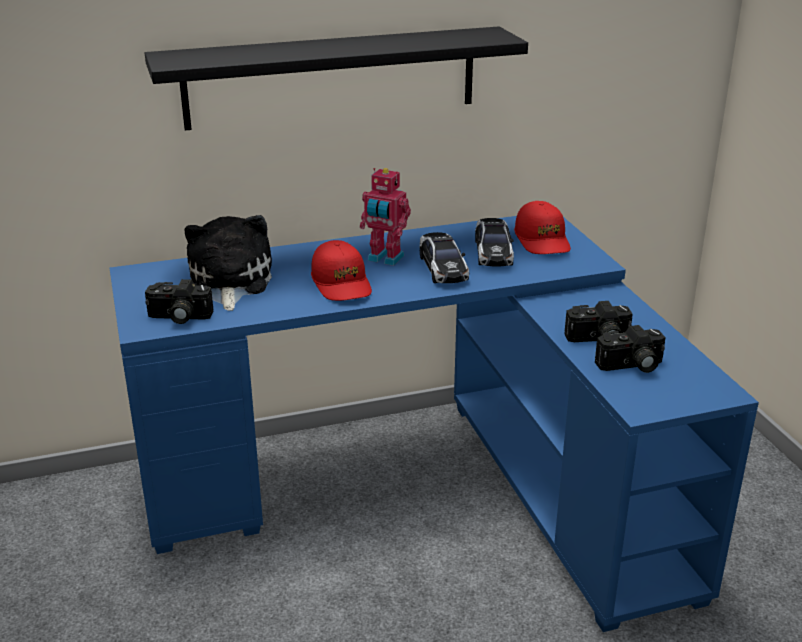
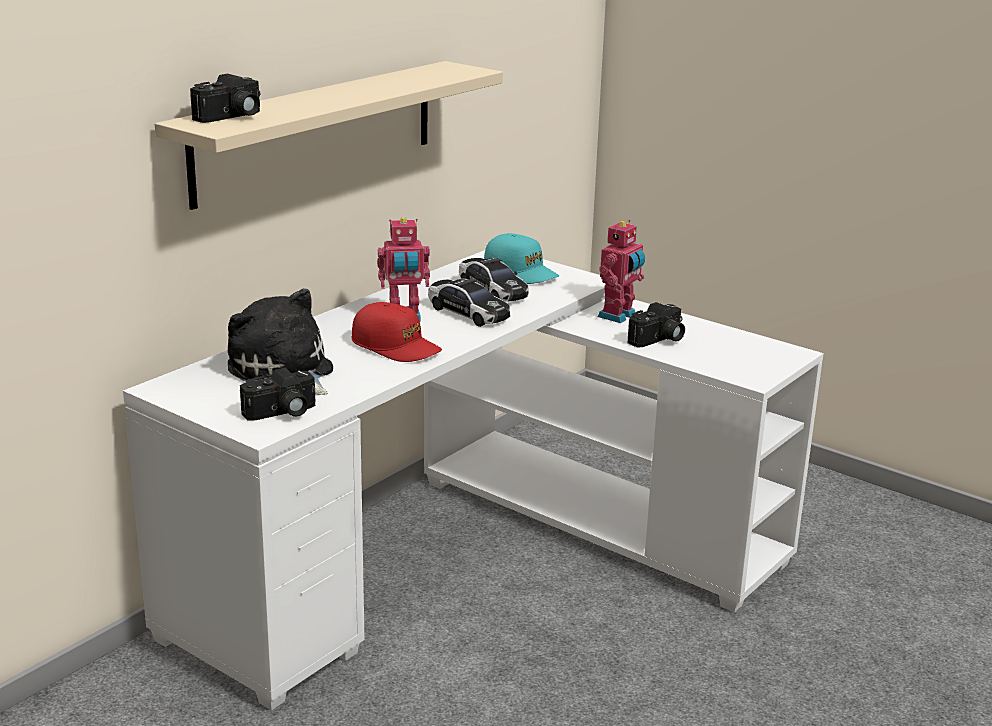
camera: 35 degrees left, 5 degrees down
blue desk [110,216,759,632] -> white desk [123,250,824,710]
black shelf [145,26,528,130] -> beige shelf [155,61,503,210]
red cap [514,201,571,254] -> turquoise cap [484,233,559,284]
camera [595,325,665,373] -> camera moved to [190,74,260,123]
none -> toy robot [598,220,645,323]

